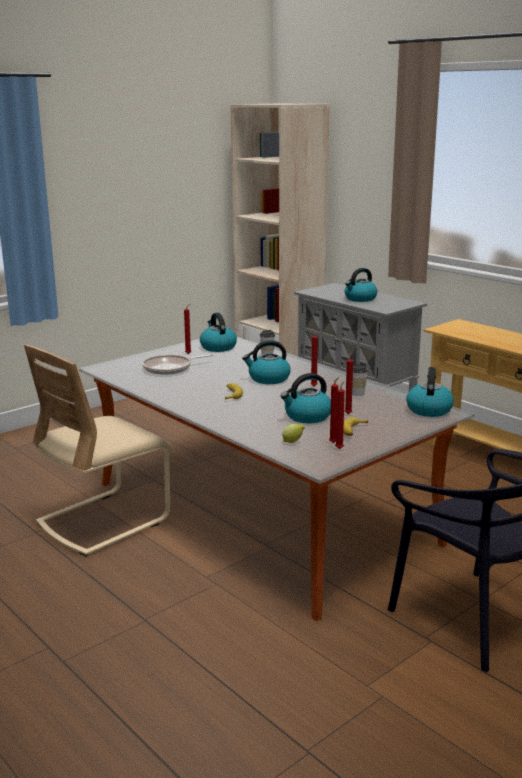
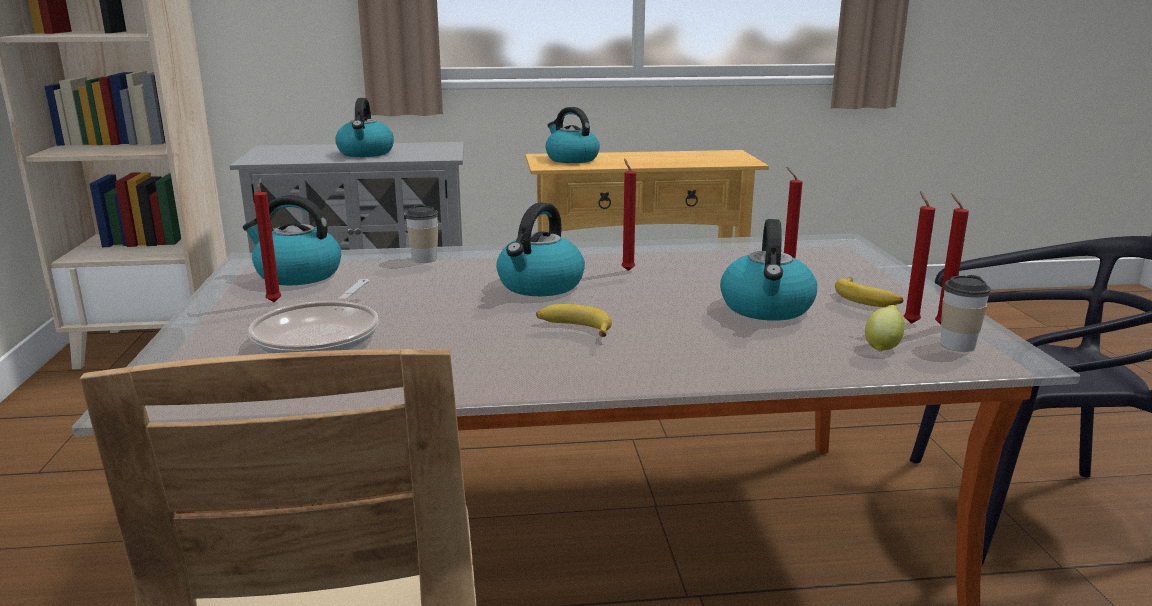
camera: 55 degrees left, 0 degrees up
cup [352,364,368,396] -> cup moved to [940,275,991,352]
kettle [406,367,454,417] -> kettle moved to [545,107,600,163]

